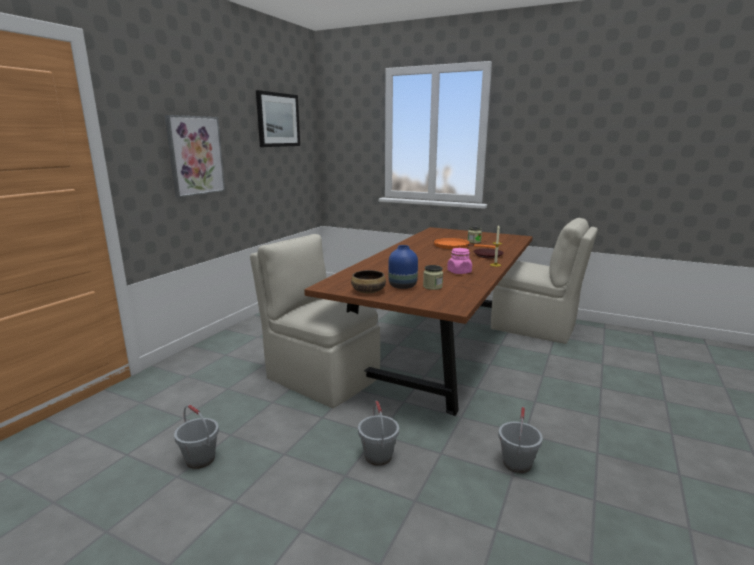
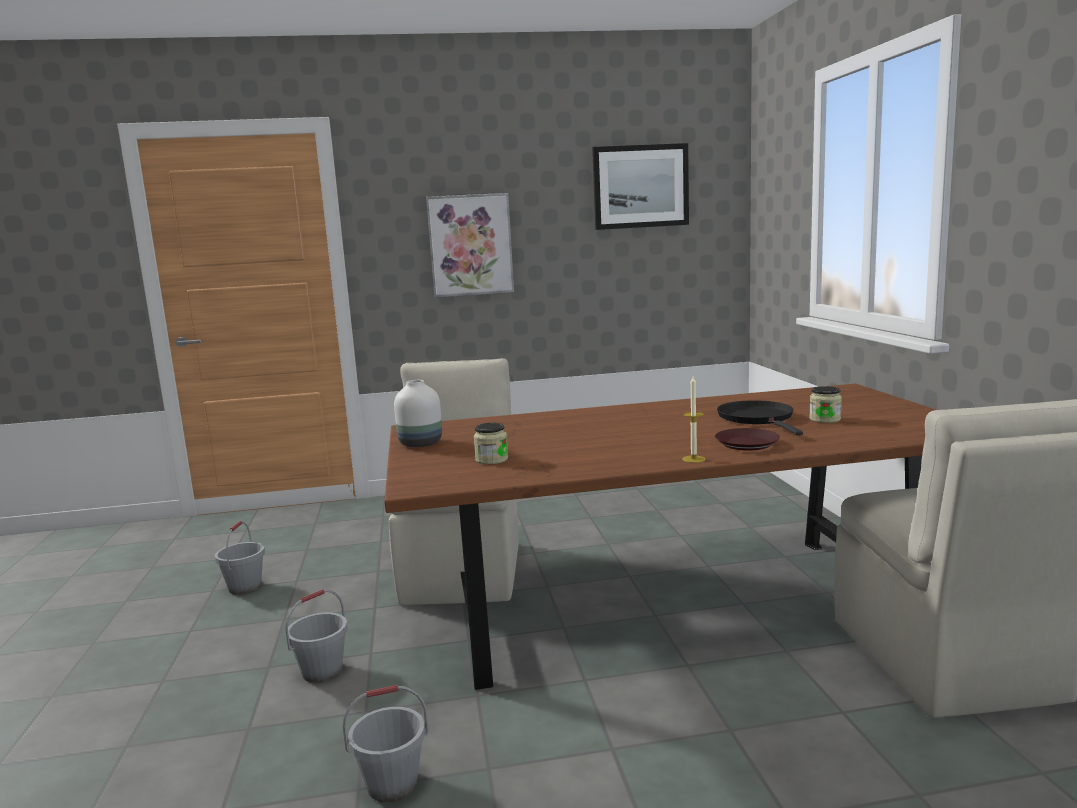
camera: 55 degrees right, 5 degrees down
bowl [351,270,386,293] -> white vase [394,380,442,447]
blue vase [388,245,418,289] -> none
orange frying pan [433,238,496,249] -> black frying pan [717,400,803,435]
pink jar [447,248,472,274] -> none

